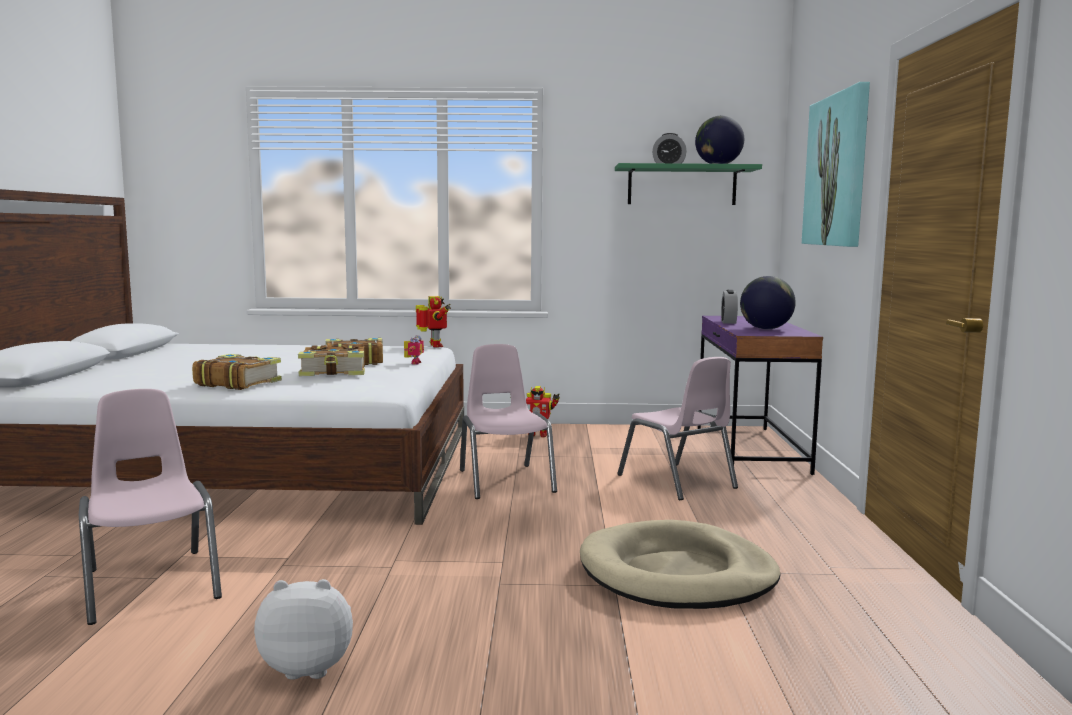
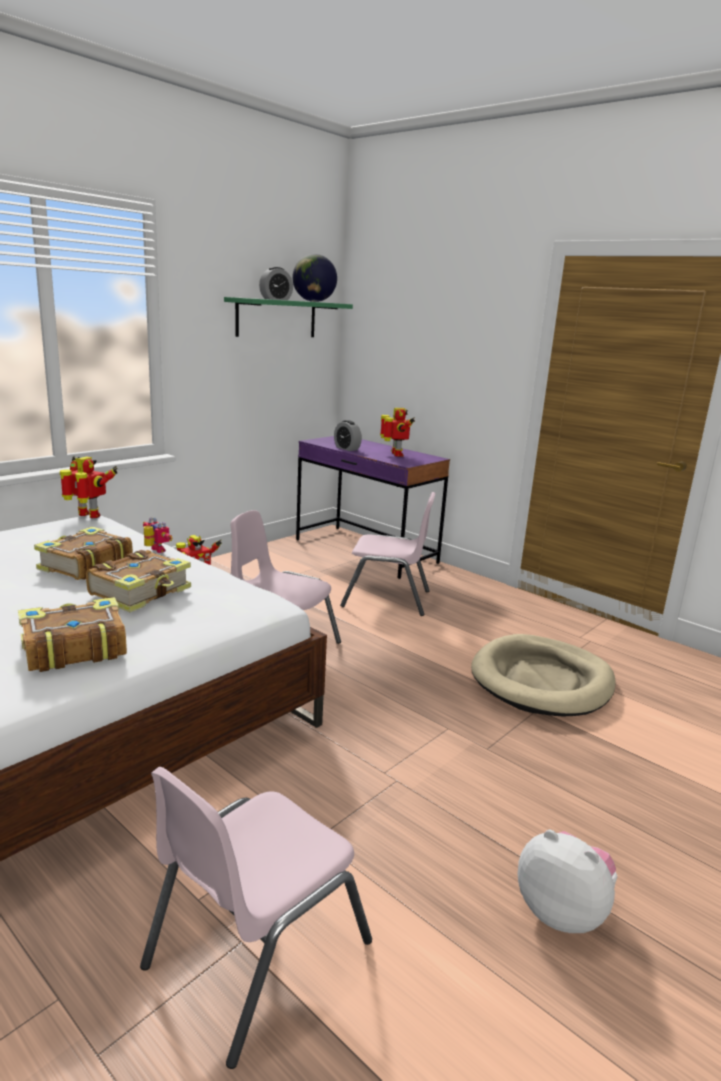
camera: 50 degrees left, 10 degrees up
pink chair [79,389,222,625] -> pink chair turned 60 degrees counterclockwise [140,767,372,1069]
plush toy [254,579,353,680] -> plush toy turned 90 degrees clockwise [518,830,617,933]
globe [740,276,796,330] -> toy robot [380,408,415,457]
picture [802,82,870,247] -> none

